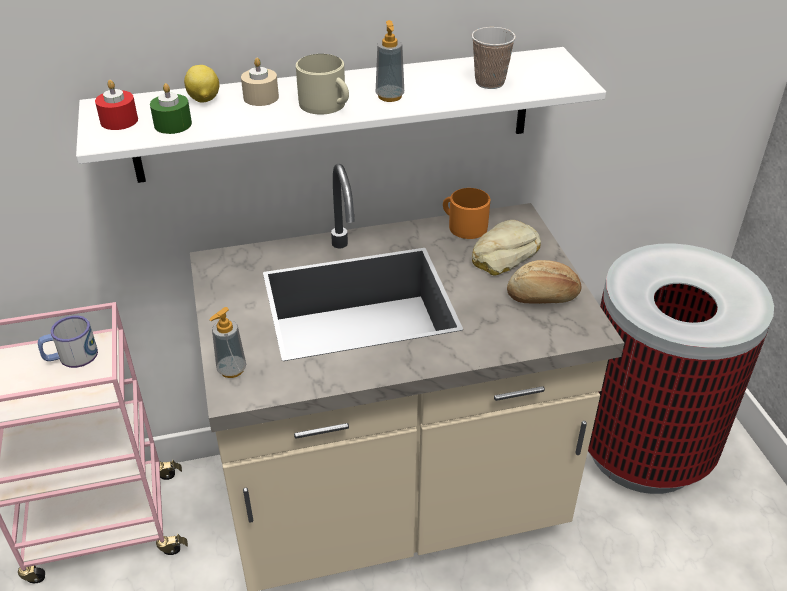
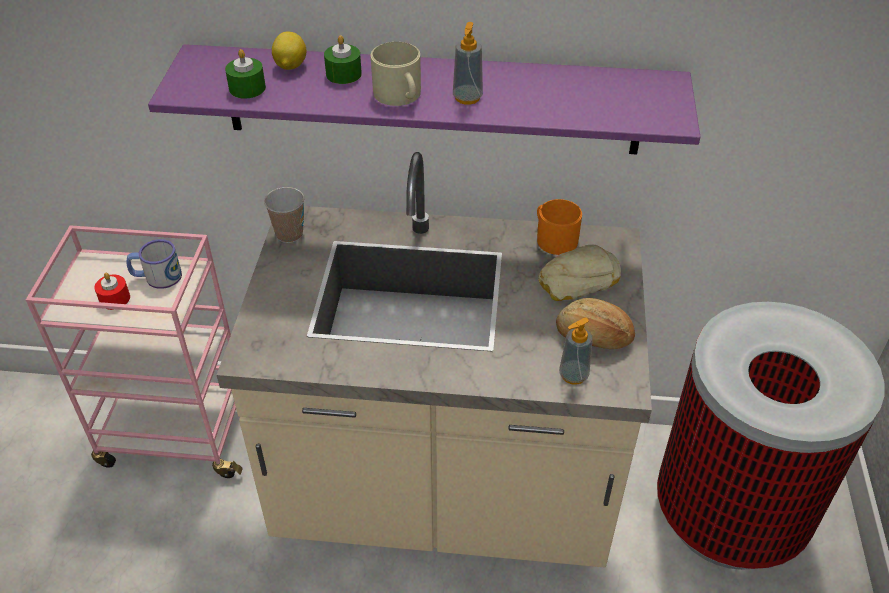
camera: 20 degrees right, 5 degrees up
white shelf [76,47,606,183] -> purple shelf [148,44,701,154]
red candle [95,80,138,130] -> red candle moved to [94,273,130,310]
soap dispenser [209,307,246,378] -> soap dispenser moved to [559,318,593,385]
beige candle [241,58,279,106] -> green candle [324,35,362,84]
cup [472,27,516,89] -> cup moved to [264,187,304,243]

